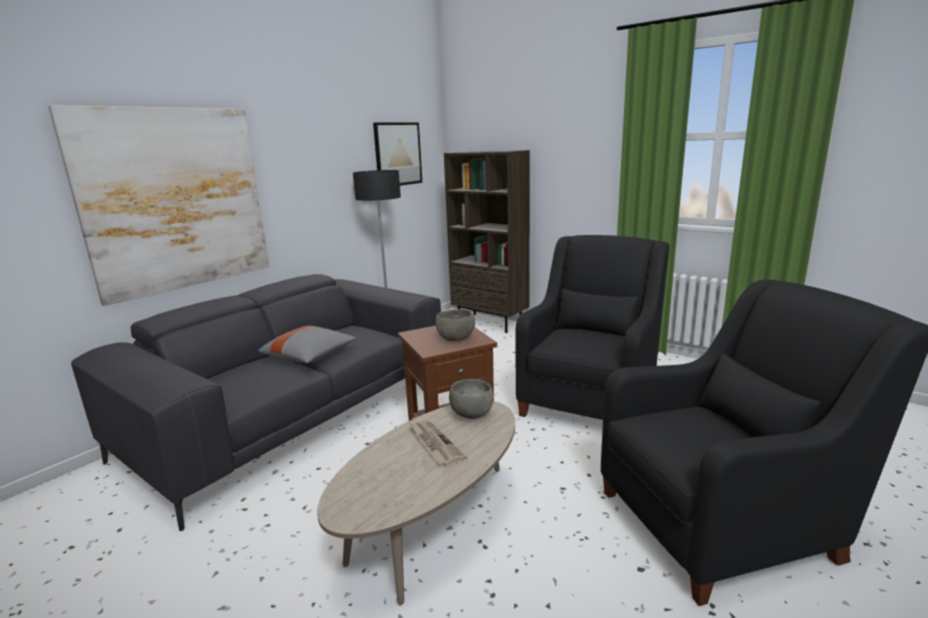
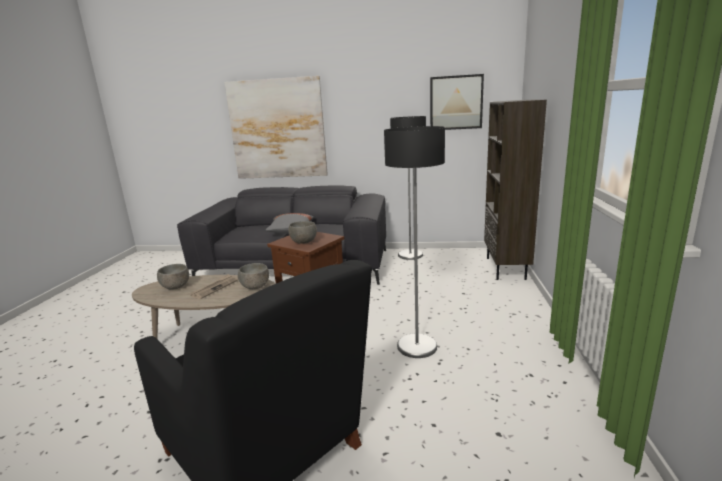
camera: 60 degrees right, 0 degrees up
black armchair [515,235,669,420] -> floor lamp [384,126,445,358]
none -> grey bowl [157,264,189,290]

